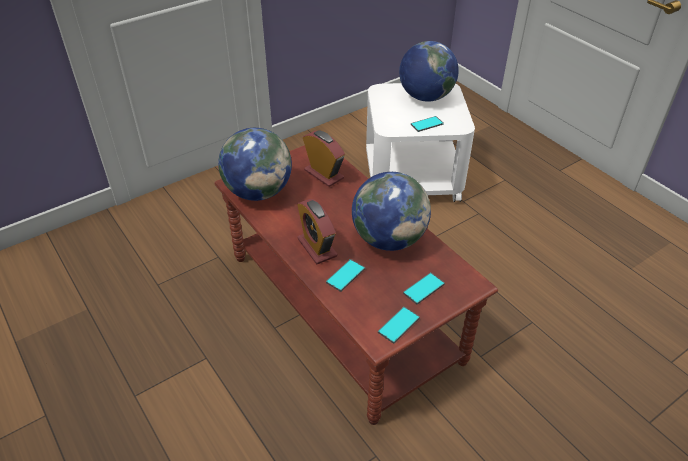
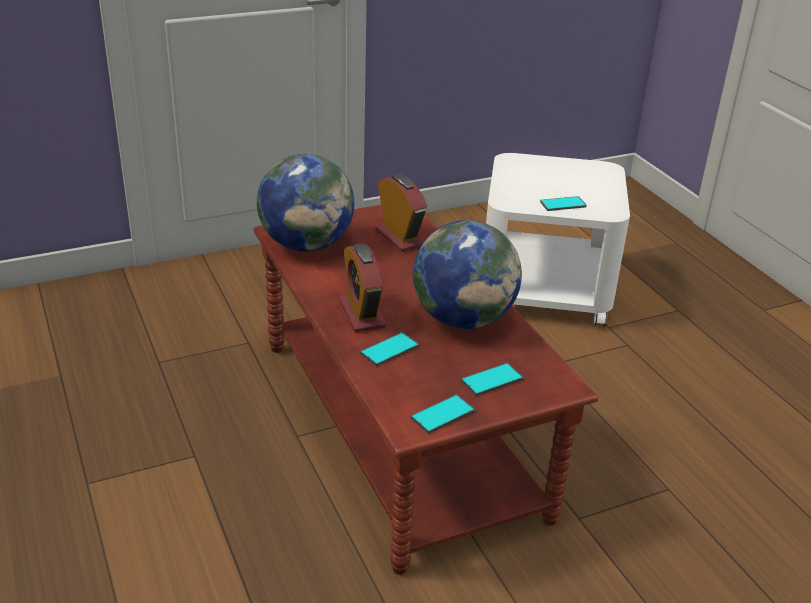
camera: 10 degrees right, 10 degrees down
globe [399,41,459,102] -> none

